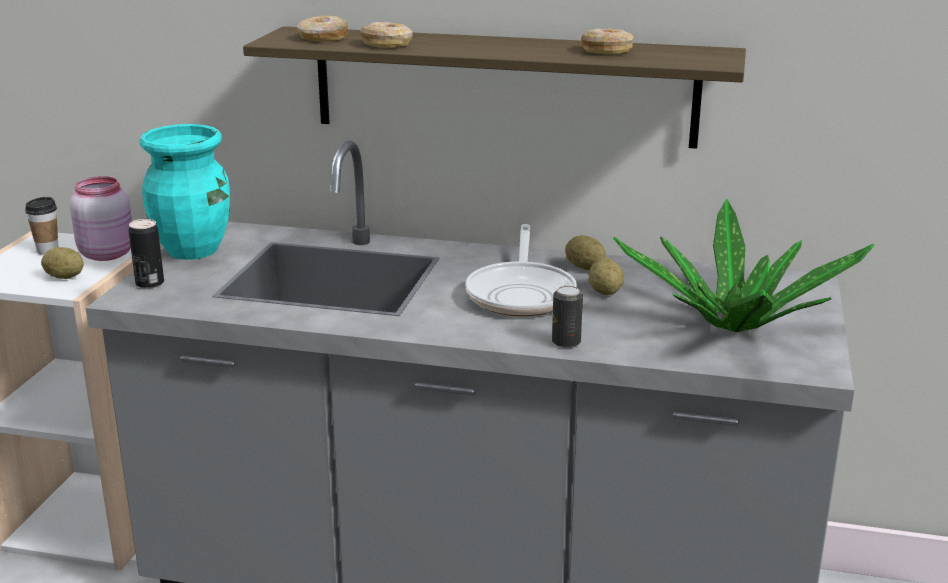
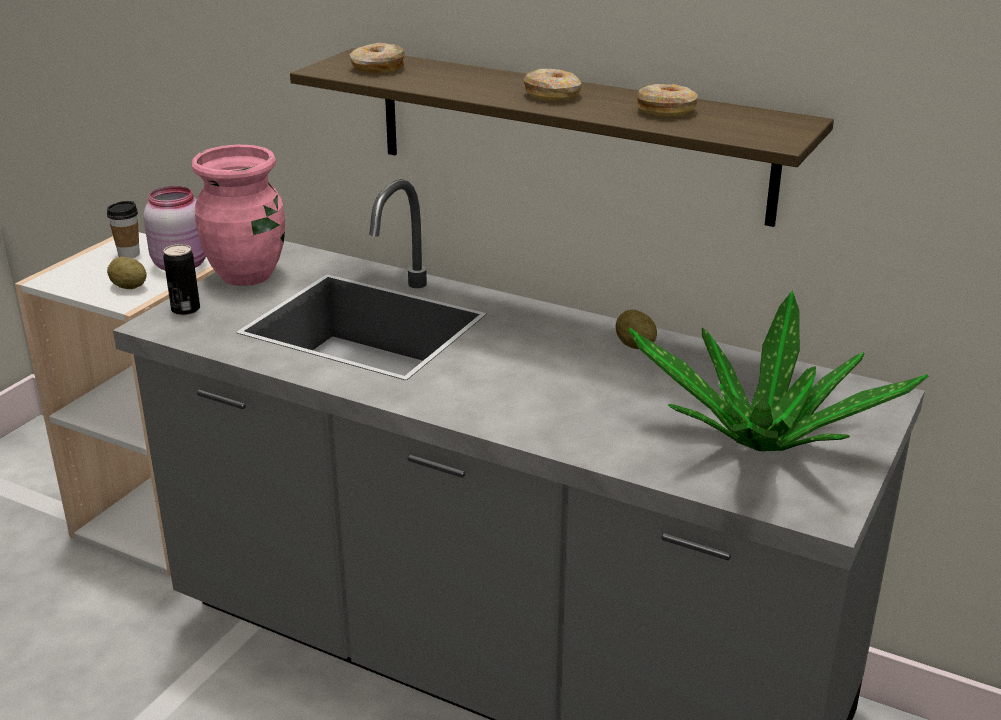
camera: 15 degrees right, 5 degrees up
turquoise vase [139,124,230,260] -> pink vase [192,144,285,286]
donut [360,22,413,48] -> donut moved to [523,69,582,101]
frying pan [466,224,577,316] -> none
can [552,286,583,348] -> none
potato [589,257,624,295] -> none

